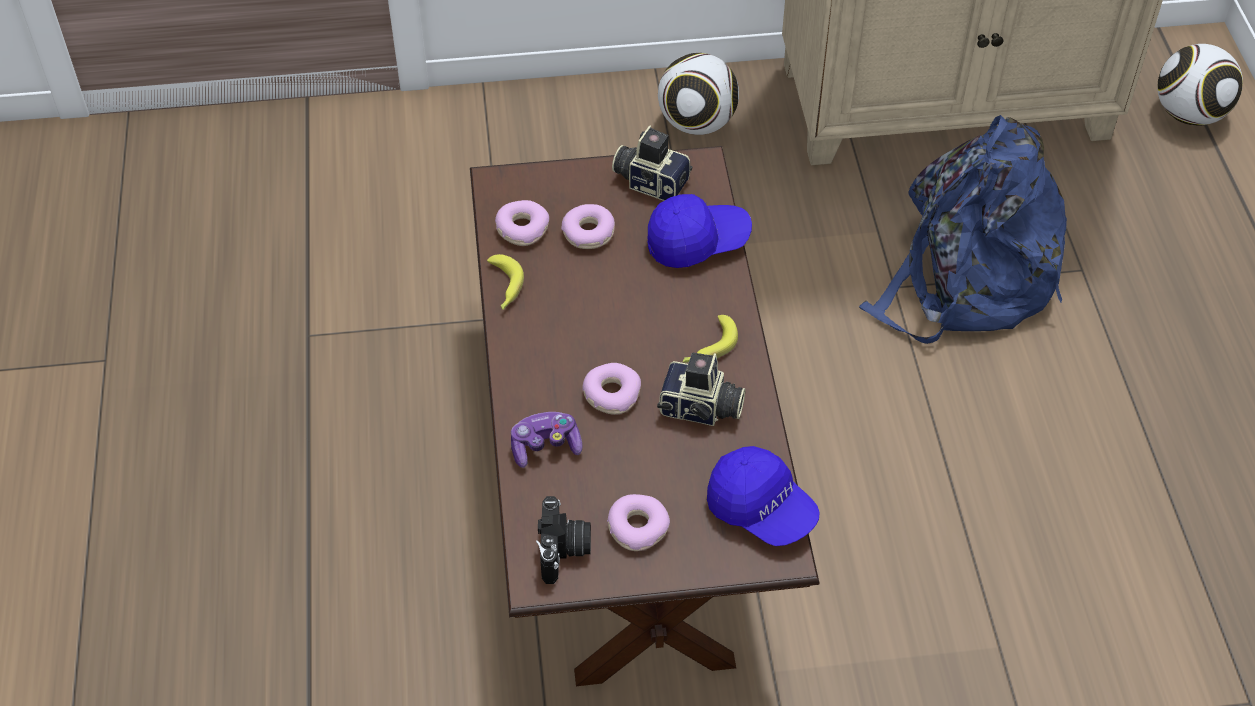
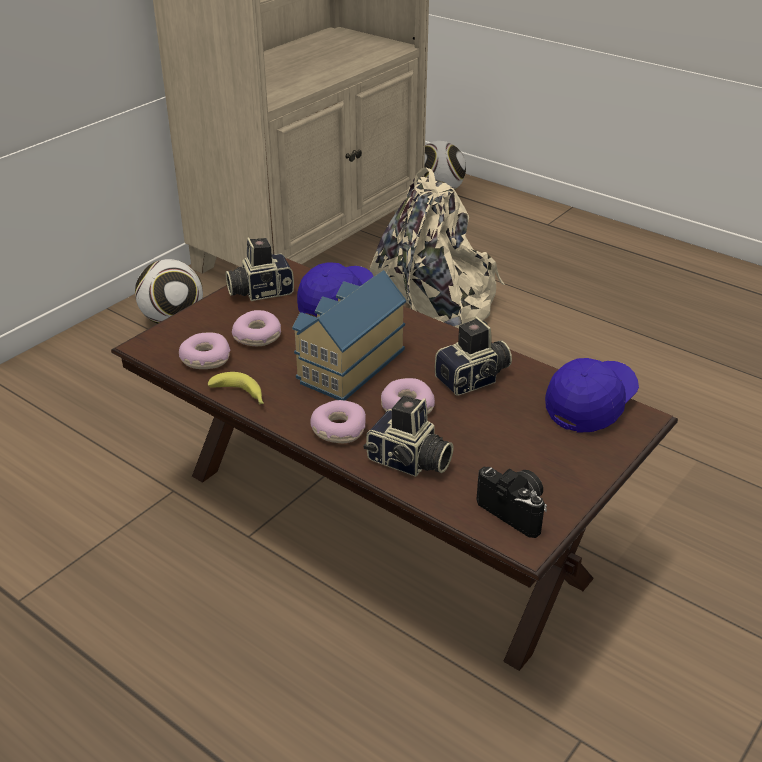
camera: 45 degrees left, 15 degrees down
game controller [511,412,583,468] -> camera [364,396,454,477]
donut [607,494,670,551] -> donut moved to [310,400,366,443]
banana [683,315,738,363] -> none
blue cap [707,446,820,546] -> blue cap turned 45 degrees counterclockwise [545,358,639,433]
blue backpack [859,115,1067,344] -> beige backpack [369,167,505,328]
none -> toy house [292,270,406,400]

